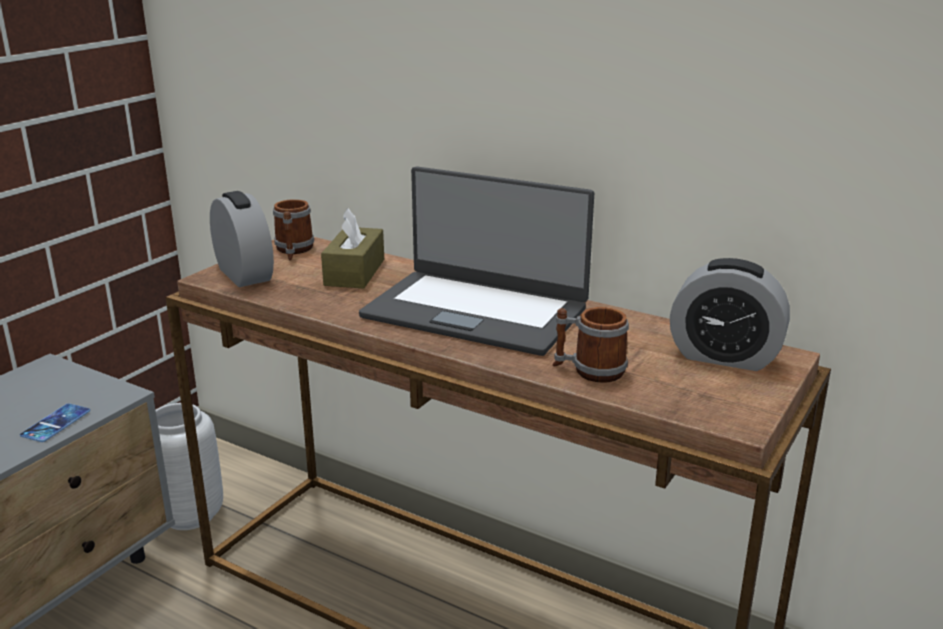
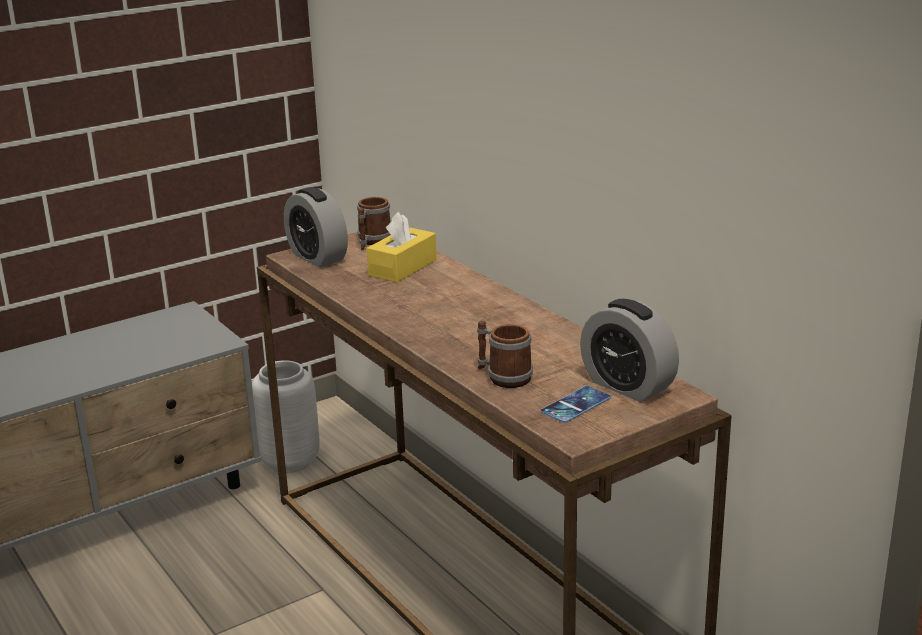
camera: 25 degrees right, 0 degrees up
phone [20,403,90,442] -> phone moved to [541,386,611,423]
alarm clock [210,191,274,287] -> alarm clock turned 150 degrees clockwise [284,187,348,267]
brown tissue box [321,208,384,288] -> yellow tissue box [367,212,437,282]
laptop [359,166,594,356] -> none

